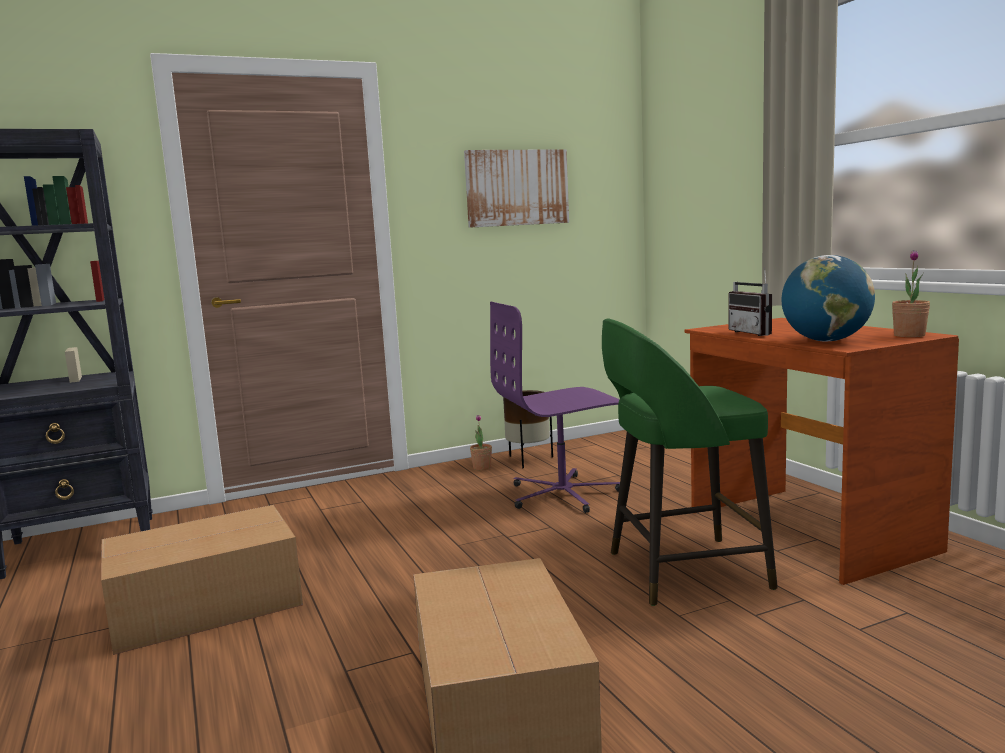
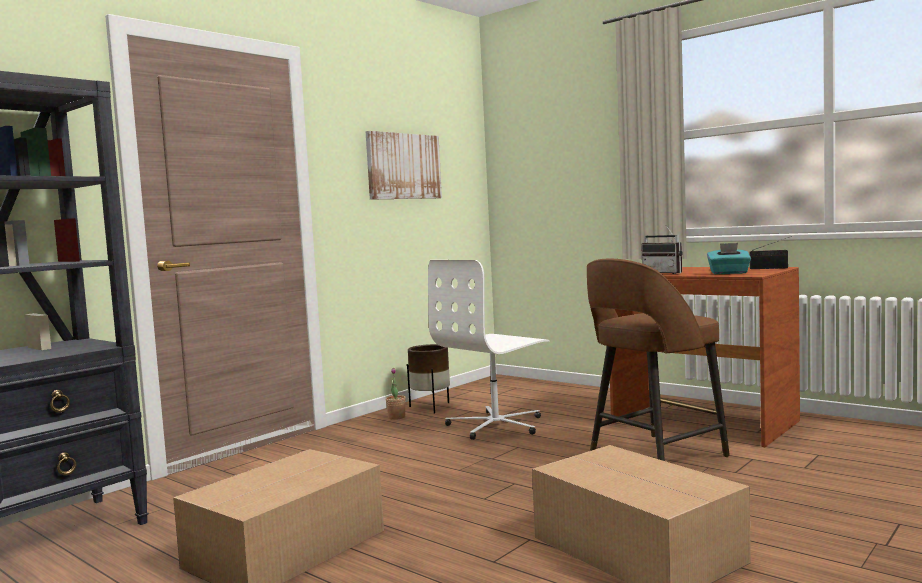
camera: 25 degrees left, 5 degrees down
purple office chair [490,302,620,513] -> white office chair [428,260,550,440]
green stool [602,319,778,606] -> brown stool [587,259,730,461]
globe [781,255,875,342] -> turquoise tissue box [707,243,751,274]
potted plant [892,250,930,337] -> radio [750,236,792,269]

